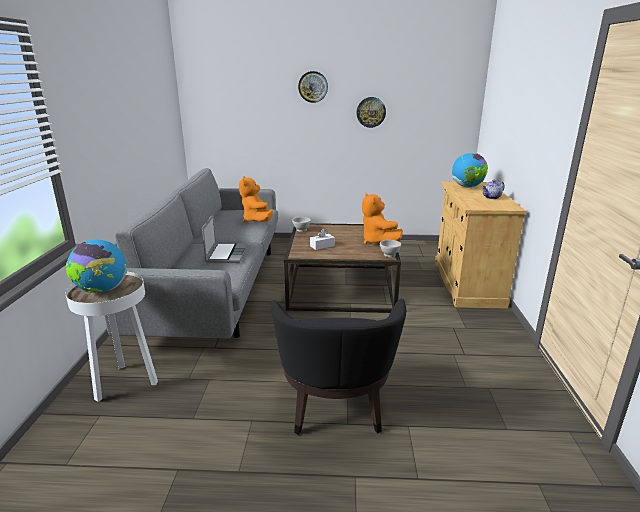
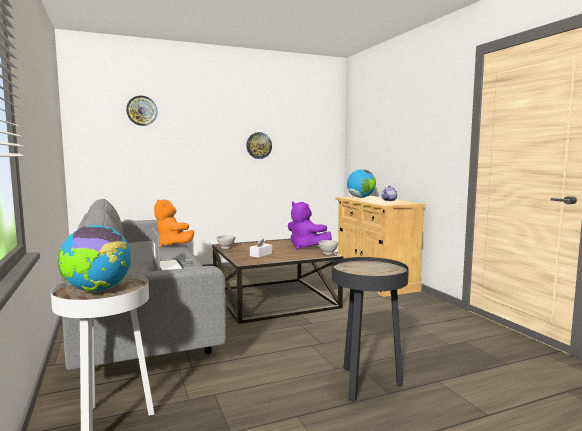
camera: 25 degrees left, 15 degrees down
black armchair [271,299,406,435] -> black side table [332,257,409,401]
wall clock [298,71,328,103] -> wall clock moved to [126,96,158,126]
orange plush toy [362,193,403,244] -> purple plush toy [288,202,332,250]

